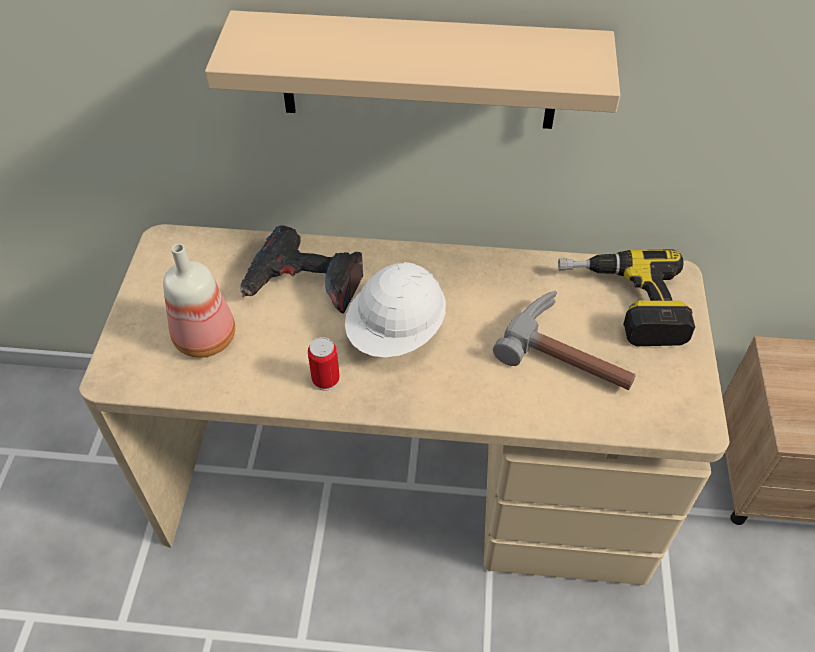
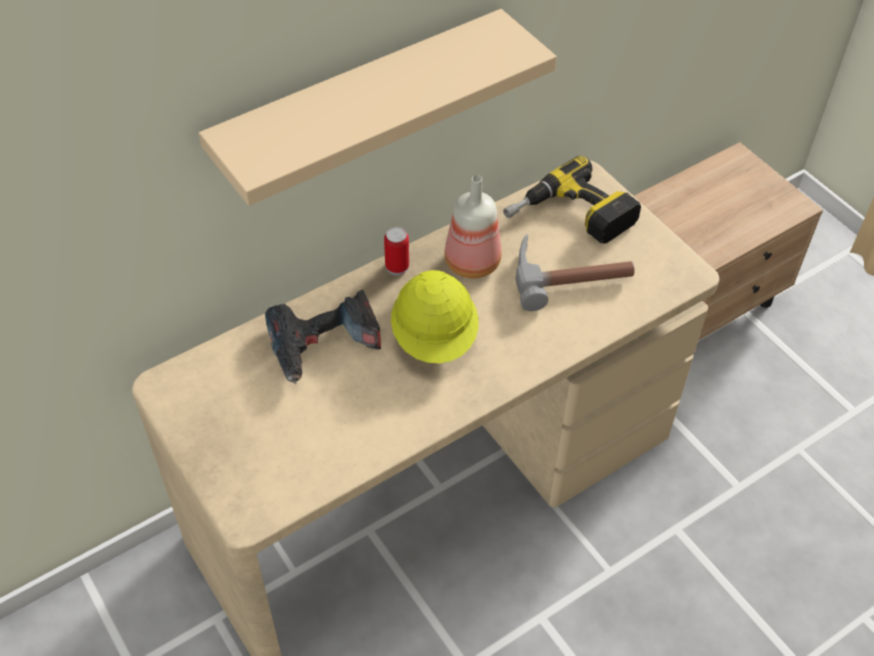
camera: 40 degrees left, 0 degrees up
bottle [163,244,235,358] -> bottle moved to [444,175,501,278]
can [308,337,340,391] -> can moved to [384,227,409,275]
white hard hat [345,262,446,357] -> yellow hard hat [391,270,479,363]

